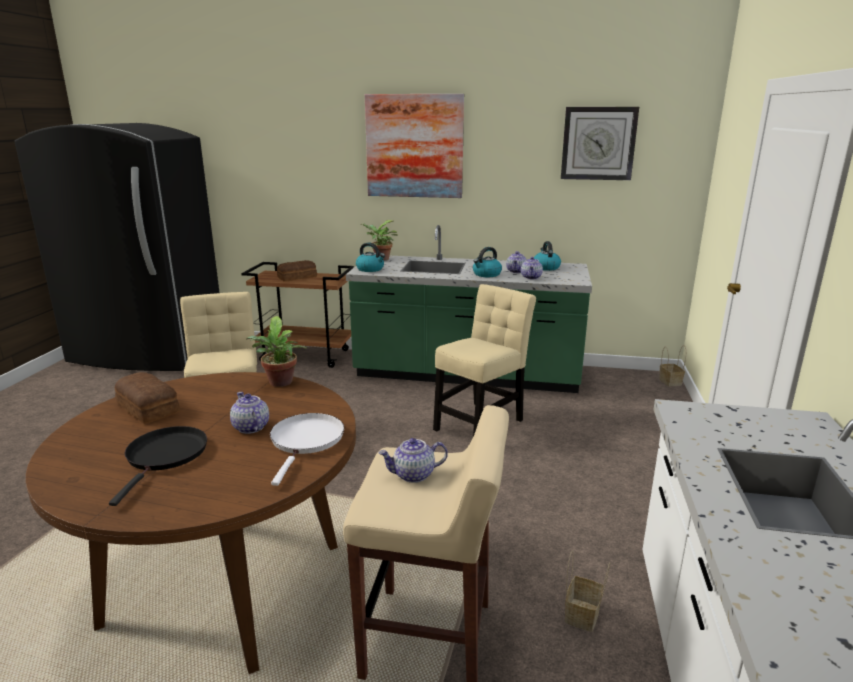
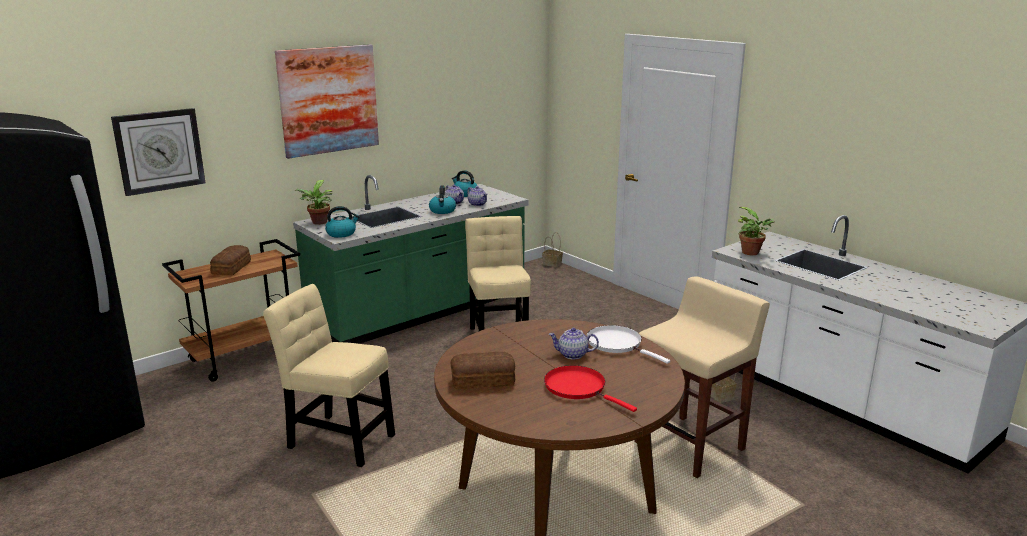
camera: 50 degrees left, 0 degrees up
black frying pan [109,426,207,506] -> red frying pan [544,365,637,412]
potted plant [246,316,306,387] -> potted plant moved to [738,207,775,255]
teapot [379,438,448,483] -> none
wall clock [561,107,639,180] -> wall clock moved to [111,108,205,196]

